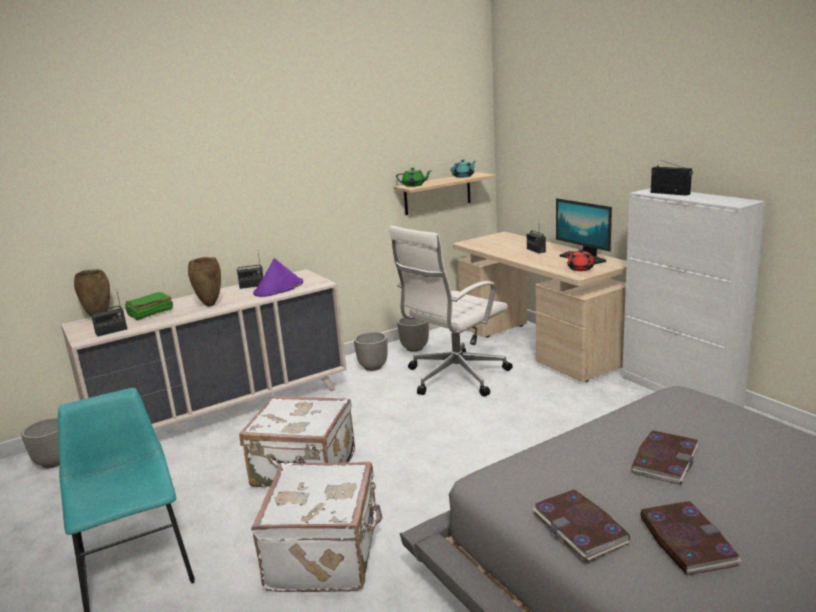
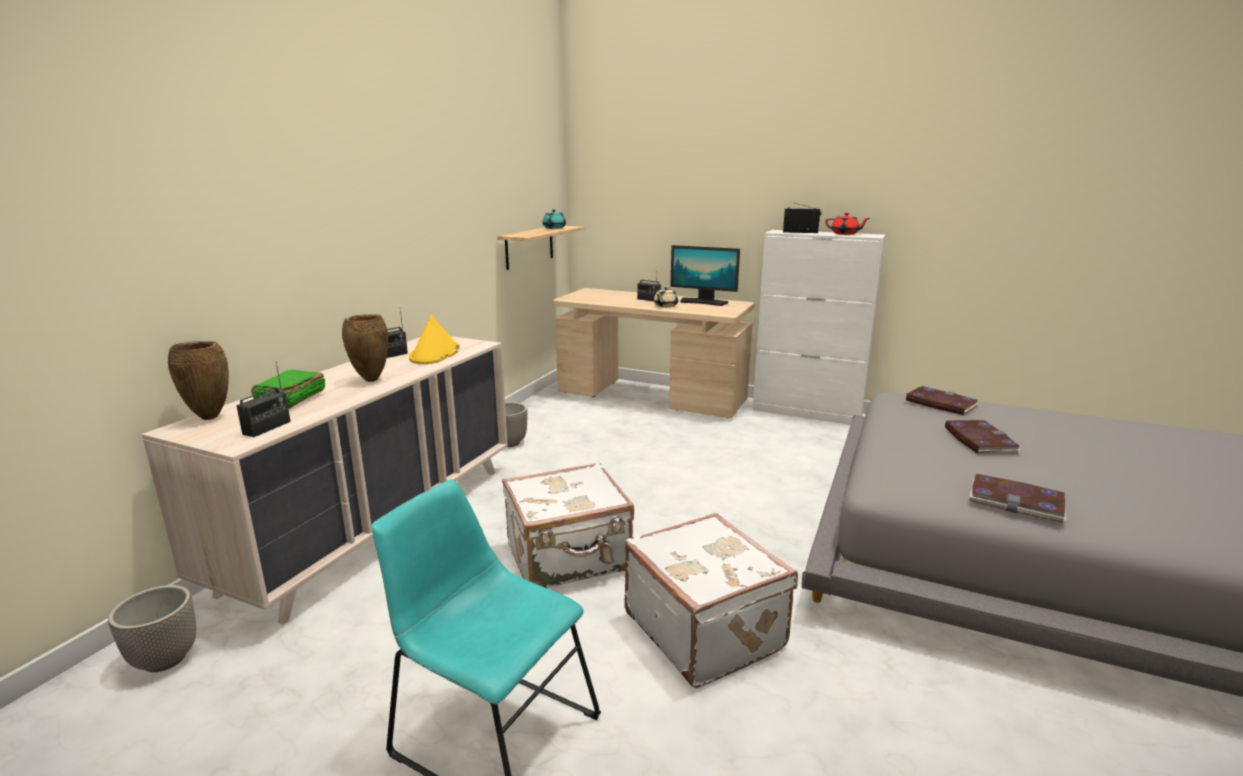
camera: 35 degrees left, 0 degrees up
purple hat [253,258,303,297] -> yellow hat [409,315,460,364]
white office chair [389,226,513,397] -> none
green teapot [396,168,432,187] -> none
planter [397,316,429,352] -> none
red teapot [566,249,598,271] -> red teapot moved to [825,213,870,235]
book [640,501,742,575] -> book moved to [905,386,979,415]
none -> beige teapot [654,287,678,307]

